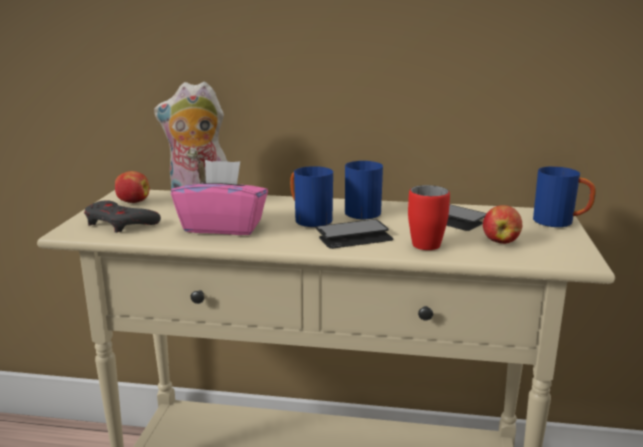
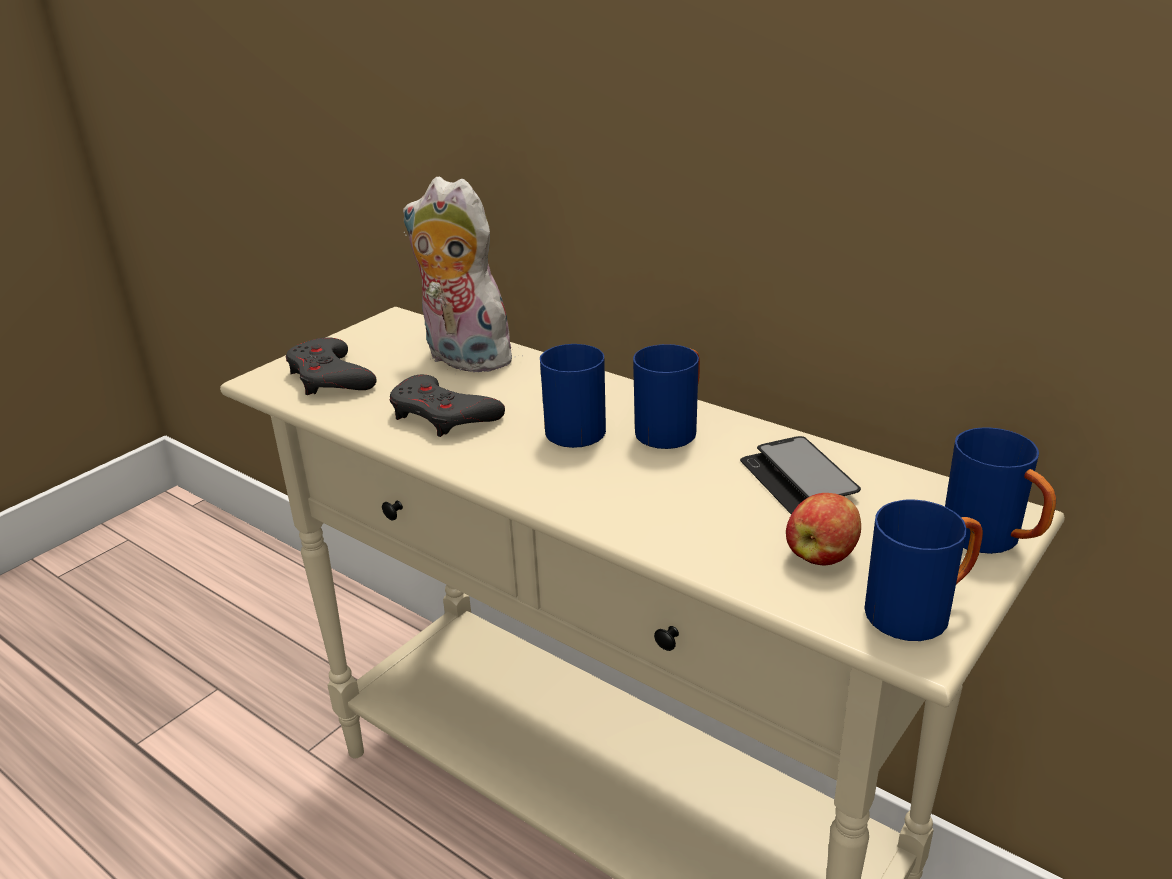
camera: 30 degrees right, 10 degrees up
apple [115,171,150,203] -> none
pink tissue box [171,160,268,235] -> grey game controller [390,375,505,437]
phone [316,219,393,249] -> none
red mug [408,185,450,250] -> none
none -> blue mug [864,499,983,641]

